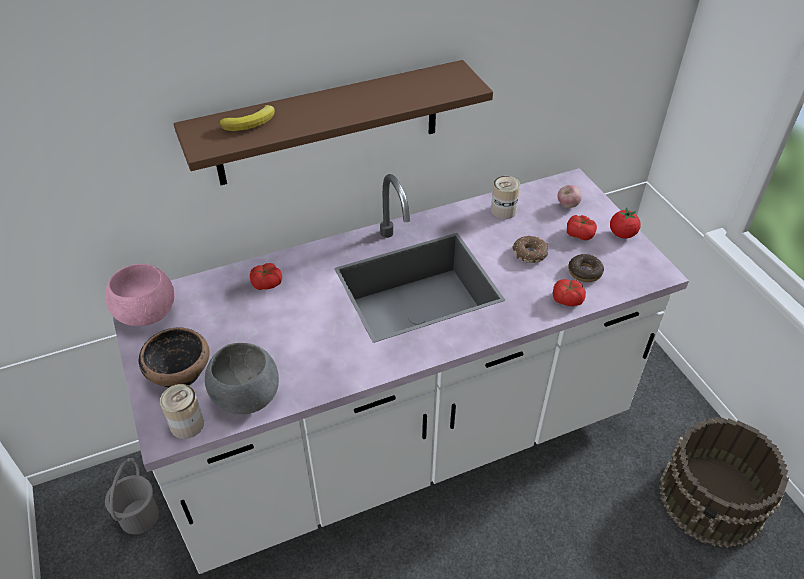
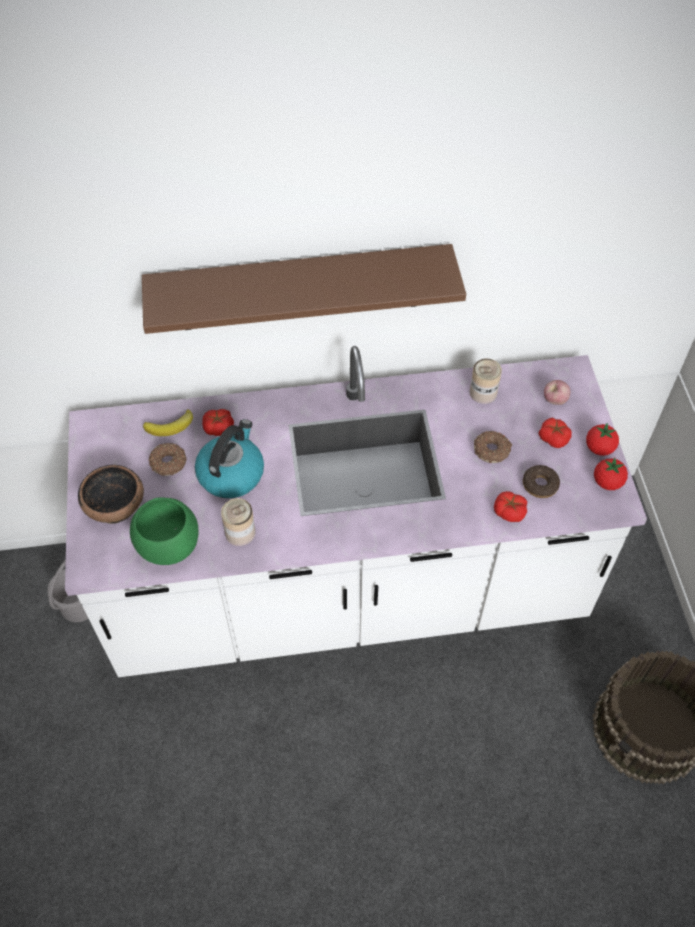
camera: 15 degrees right, 10 degrees up
pink bowl [105,264,175,326] -> none
can [160,384,204,439] -> can moved to [221,498,256,546]
grey bowl [205,343,279,414] -> green bowl [130,497,198,565]
banana [220,105,275,131] -> banana moved to [143,409,193,436]
none -> donut [149,443,186,476]
none -> kettle [195,419,264,498]
none -> tomato [594,458,628,490]

